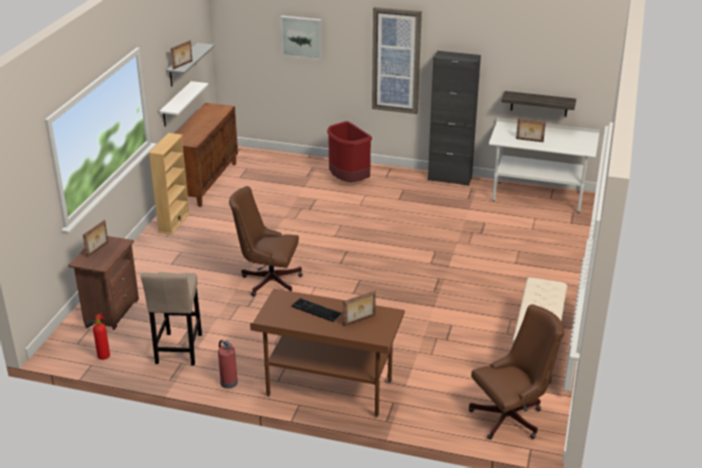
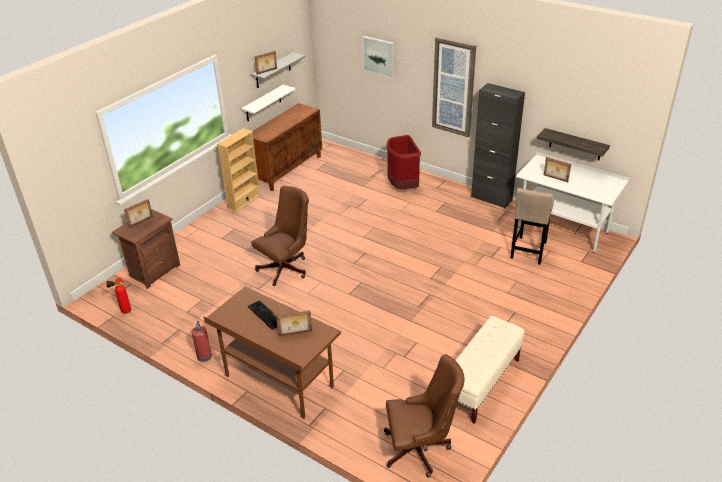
camera: 20 degrees right, 5 degrees up
beige stool [141,272,202,365] -> beige stool moved to [510,188,554,265]
brown office chair [229,186,303,296] -> brown office chair turned 105 degrees clockwise [252,186,309,286]

